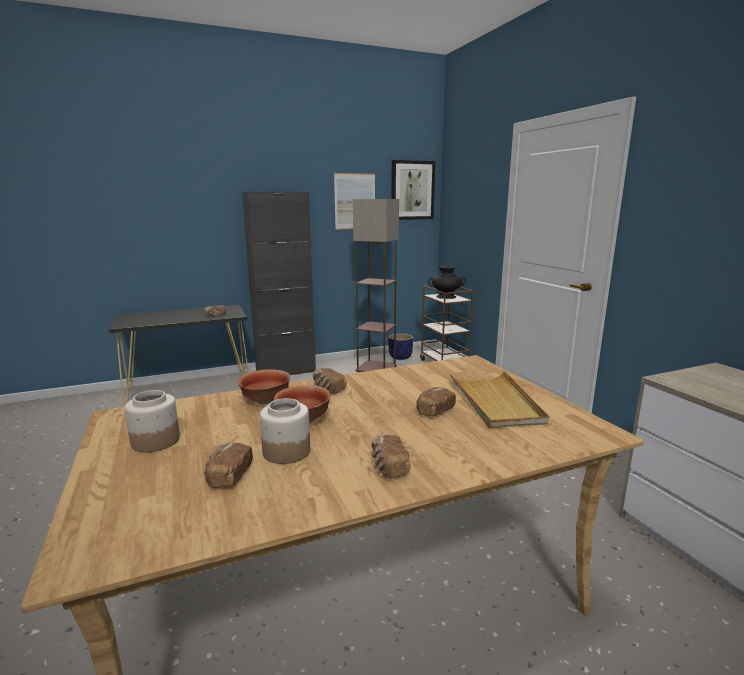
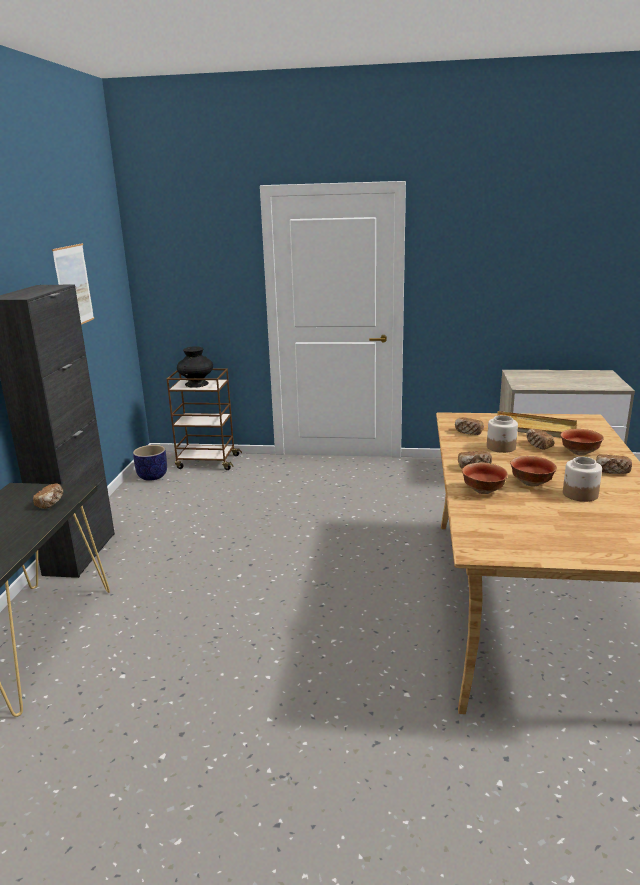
camera: 60 degrees left, 5 degrees up
jar [125,390,180,452] -> jar moved to [487,415,518,453]
bread [204,442,253,488] -> bread moved to [455,417,484,435]
floor lamp [353,199,399,372] -> none
picture [391,160,435,220] -> none
none -> bowl [560,429,604,456]

